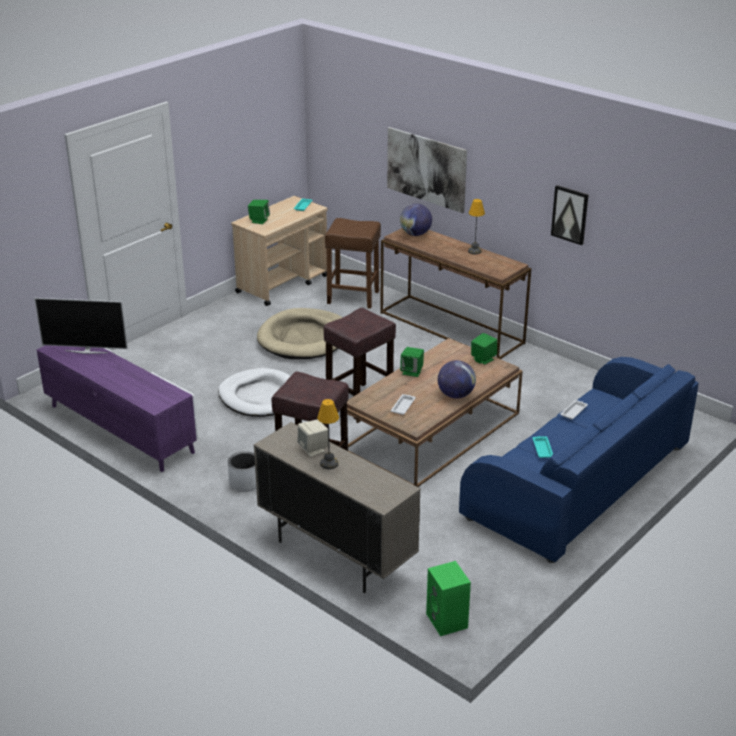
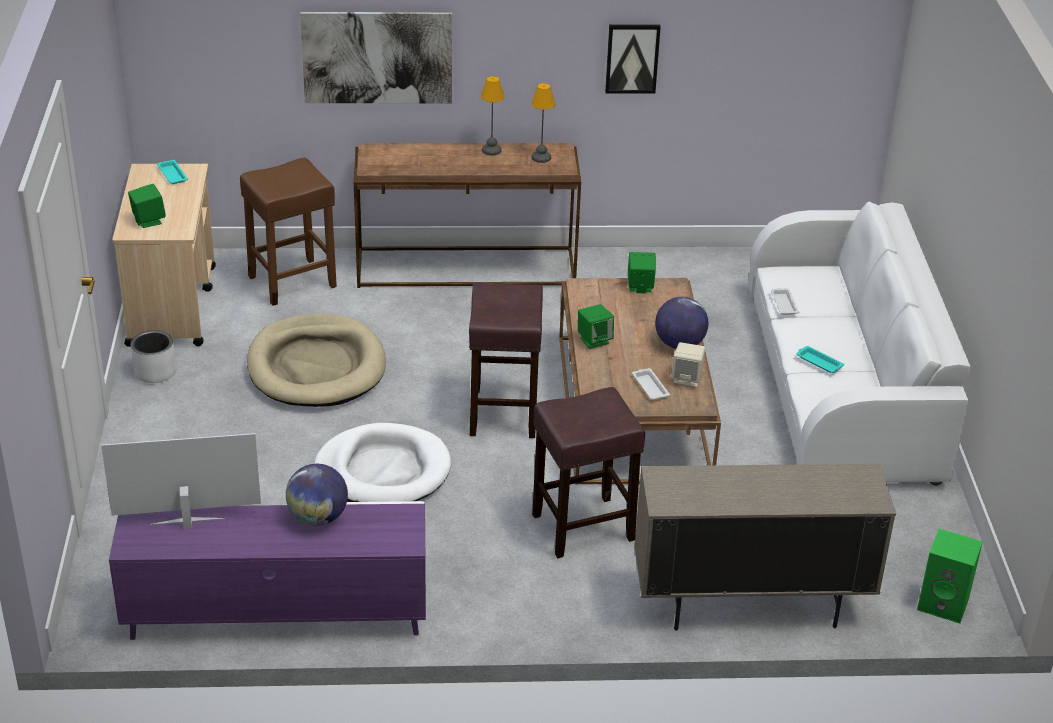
camera: 45 degrees left, 5 degrees up
television [34,298,128,354] -> television turned 150 degrees counterclockwise [101,433,261,529]
white planter [228,451,256,492] -> white planter moved to [131,330,176,383]
beige speaker [297,419,328,457] -> beige speaker moved to [671,342,705,387]
table lamp [317,399,339,469] -> table lamp moved to [531,83,555,163]
globe [400,204,432,236] -> globe moved to [286,464,348,526]
blue sofa [459,357,698,563] -> white sofa [748,201,970,486]

